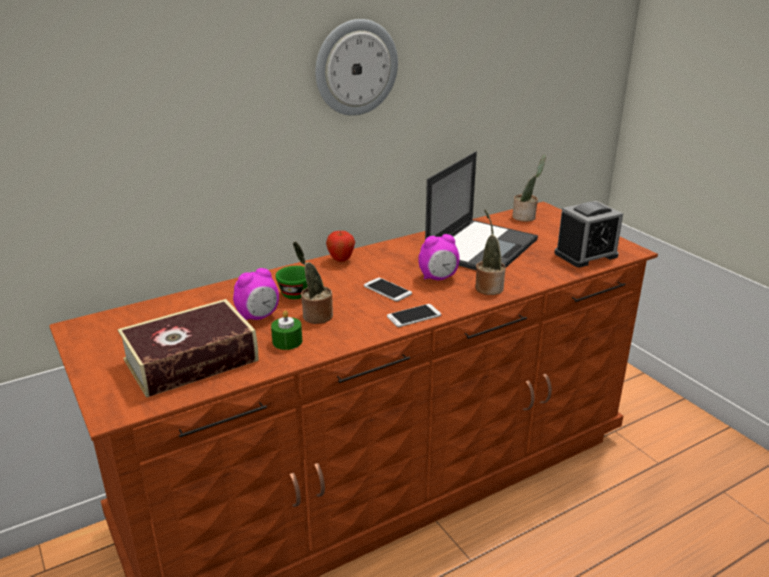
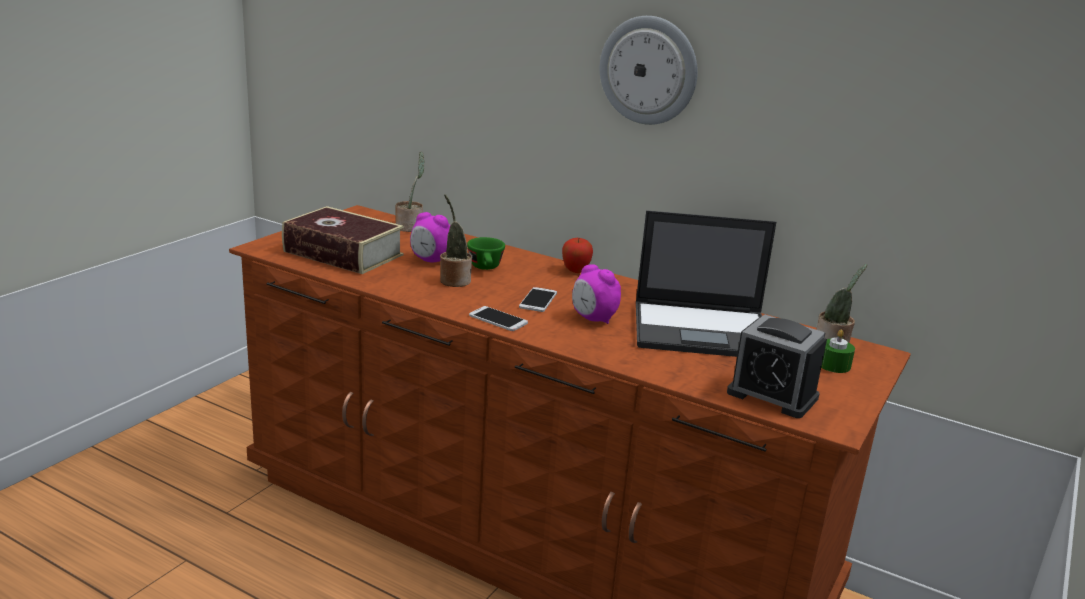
camera: 60 degrees right, 5 degrees down
green candle [271,310,302,350] -> green candle moved to [821,329,855,373]
potted plant [475,209,506,295] -> potted plant moved to [395,152,425,232]

